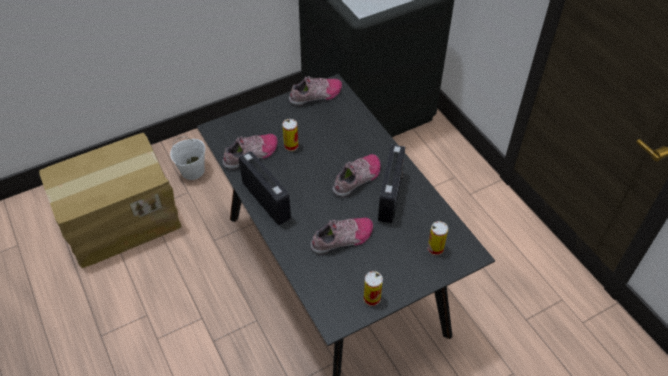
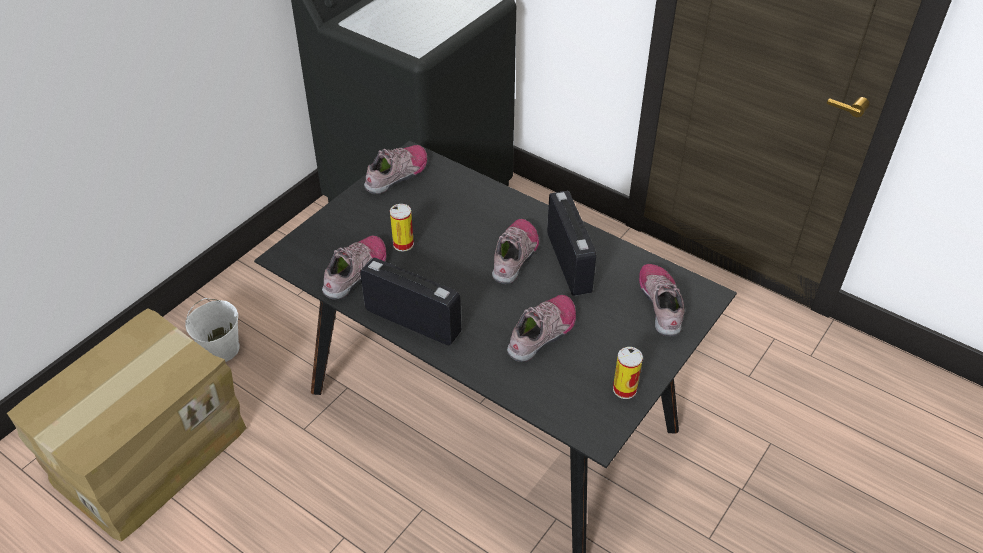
camera: 25 degrees left, 5 degrees down
can [428,221,448,256] -> shoe [639,264,685,336]

